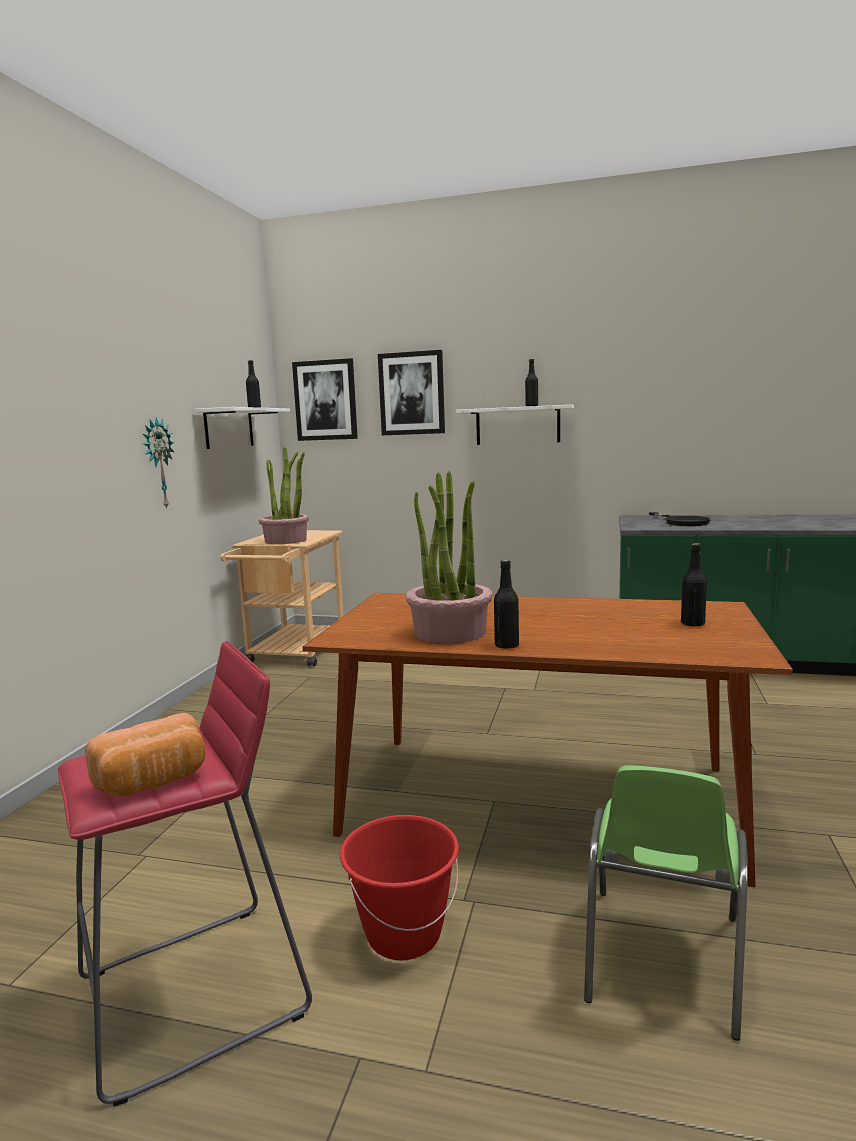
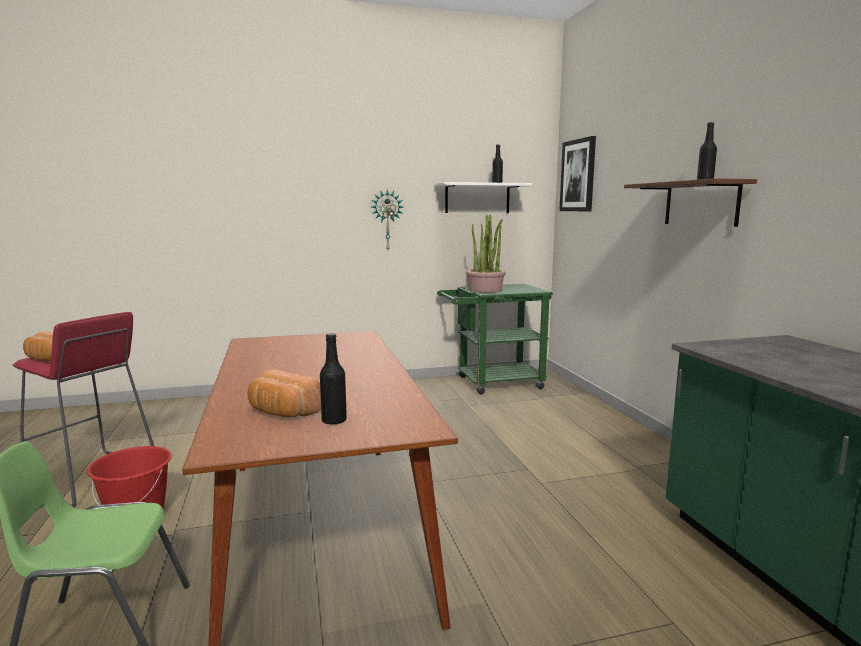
camera: 60 degrees right, 0 degrees up
beige cart [220,530,344,666] -> green cart [437,284,553,395]
picture [378,350,445,435] -> none
potted plant [406,471,492,644] -> none
white shelf [456,405,574,445] -> brown shelf [624,178,757,227]
black bottle [494,560,519,649] -> none
black frying pan [649,512,711,526] -> none
none -> bread [248,370,321,418]

